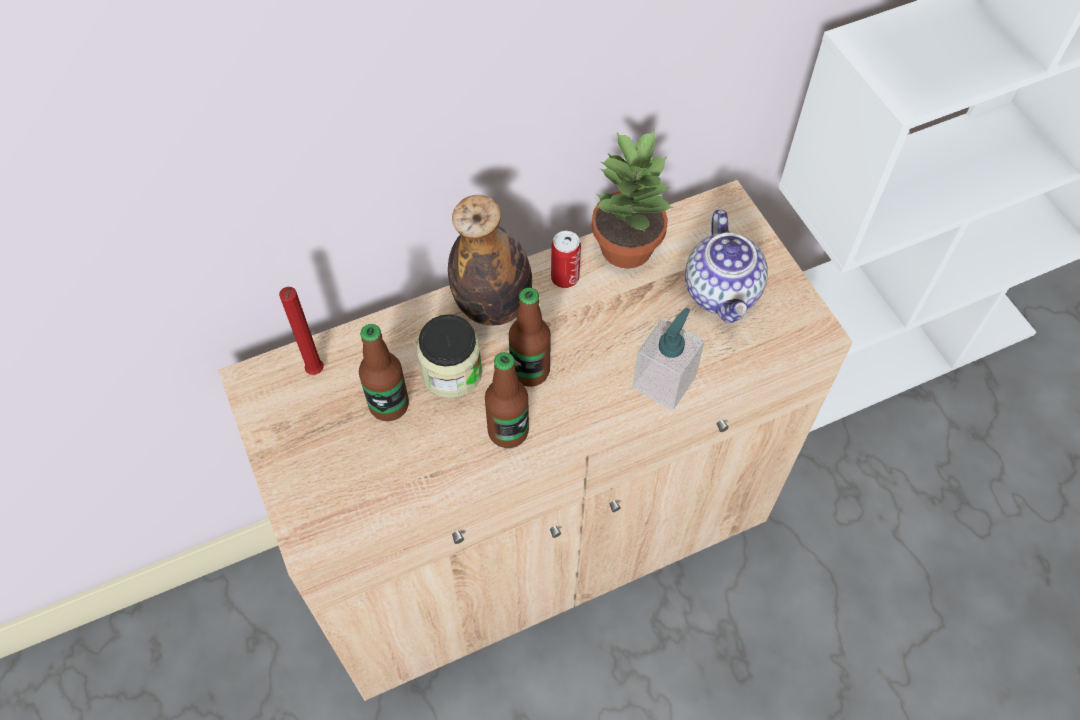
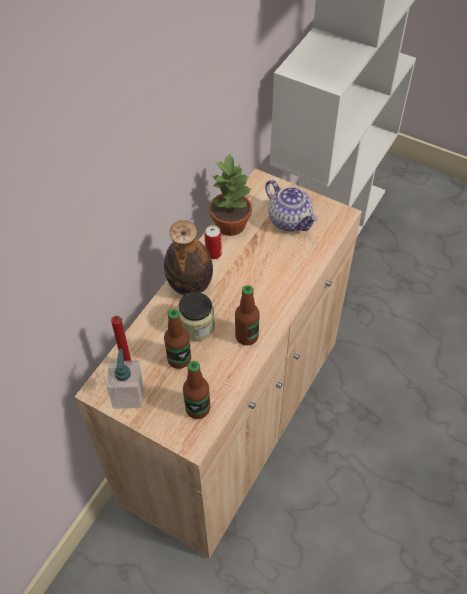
camera: 35 degrees left, 5 degrees down
bottle [509,288,551,387] -> bottle moved to [183,361,210,419]
soap dispenser [632,307,705,410] -> soap dispenser moved to [107,349,144,409]

